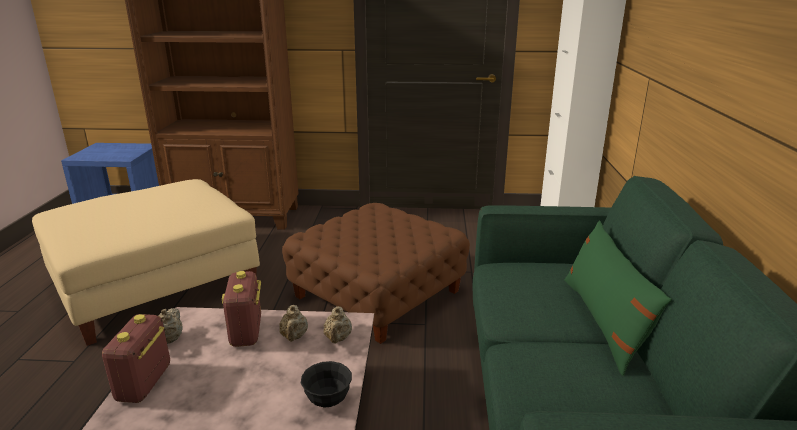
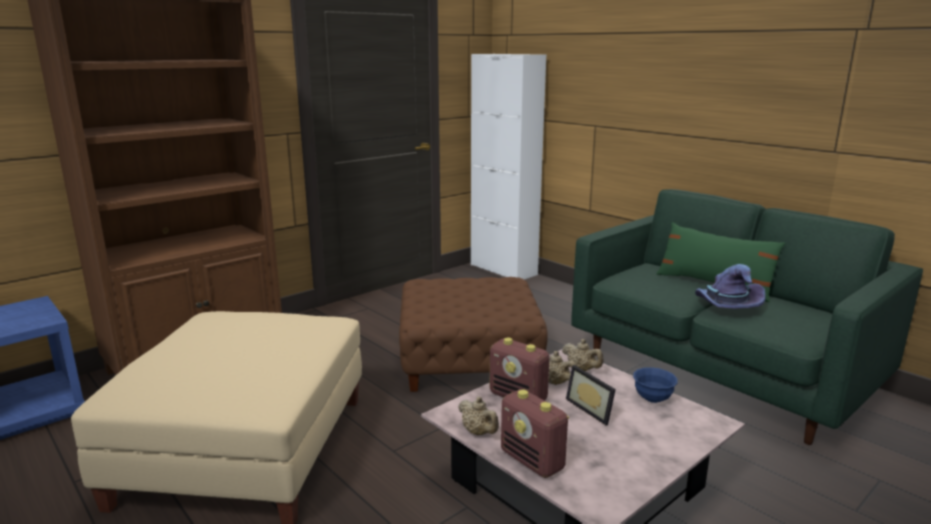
camera: 45 degrees left, 5 degrees down
black bowl [301,361,352,408] -> blue bowl [633,367,678,403]
none -> picture frame [566,365,616,426]
none -> purple hat [695,264,766,309]

